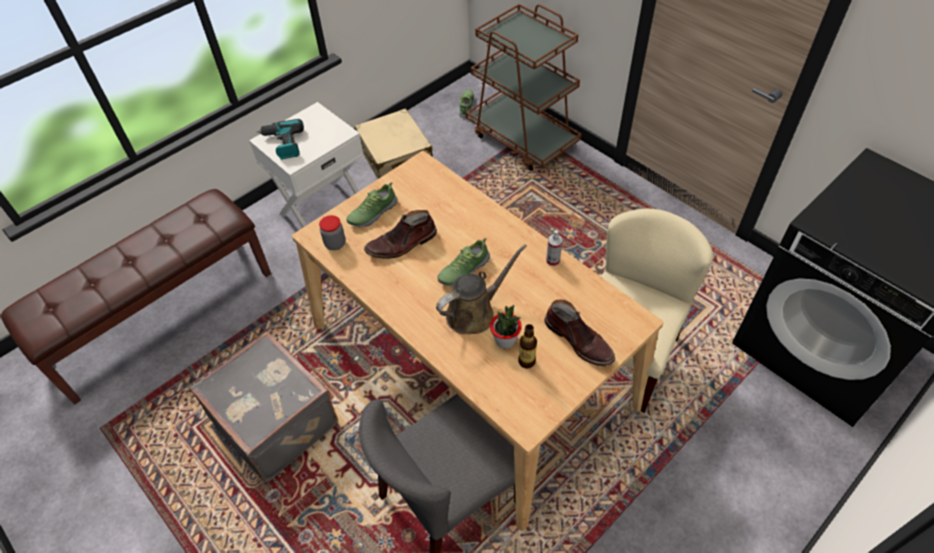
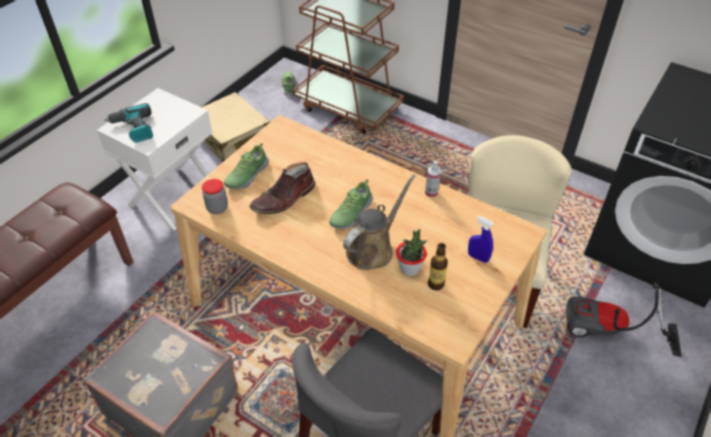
camera: 15 degrees left, 5 degrees down
brown boot [544,299,615,366] -> blue spray bottle [468,216,493,263]
none -> vacuum cleaner [566,283,682,357]

